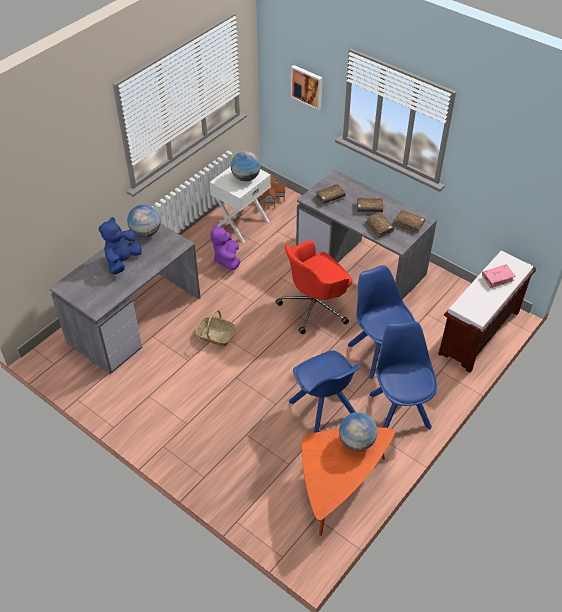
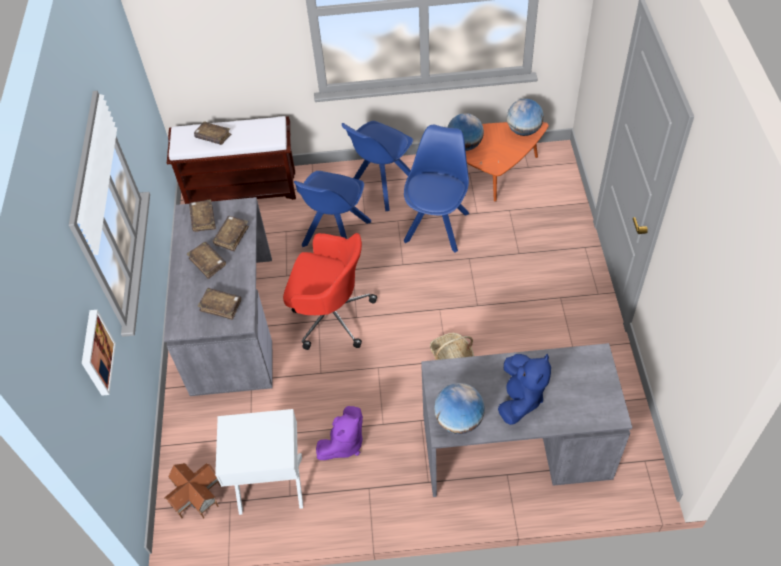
camera: 130 degrees left, 5 degrees up
blue plush toy [99,217,142,274] -> blue plush toy turned 60 degrees counterclockwise [498,353,551,425]
globe [231,151,261,181] -> globe moved to [507,99,544,136]
pink book [482,264,516,288] -> brown book [194,121,231,145]

